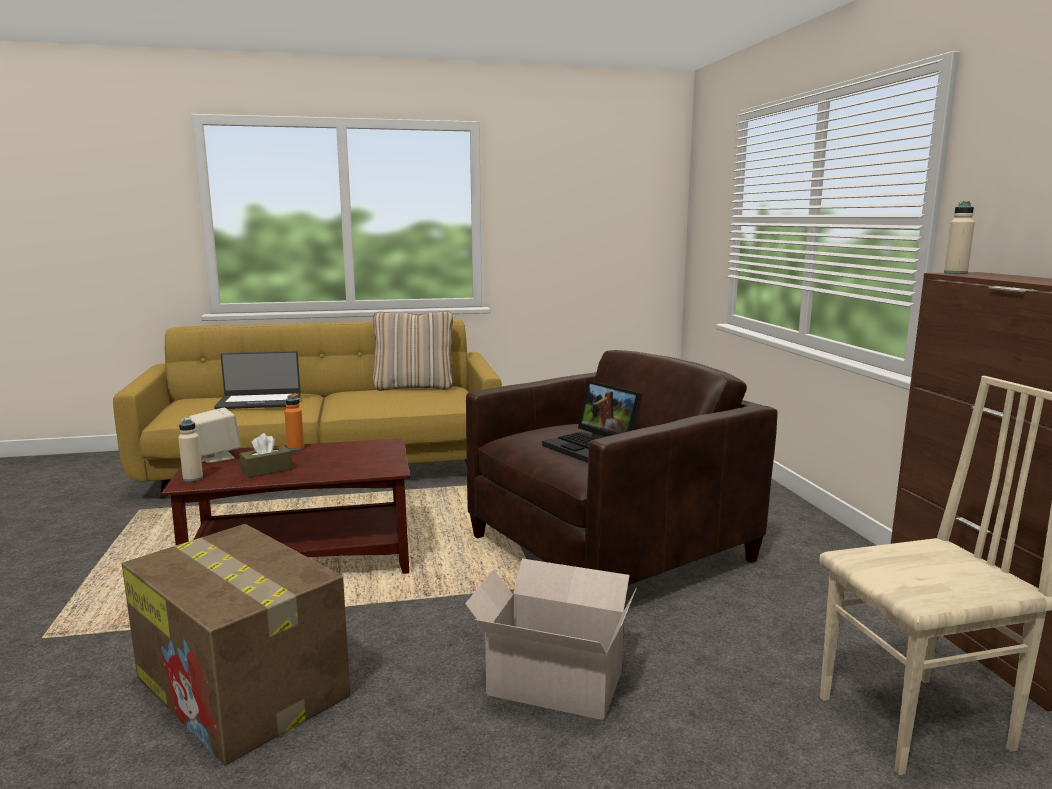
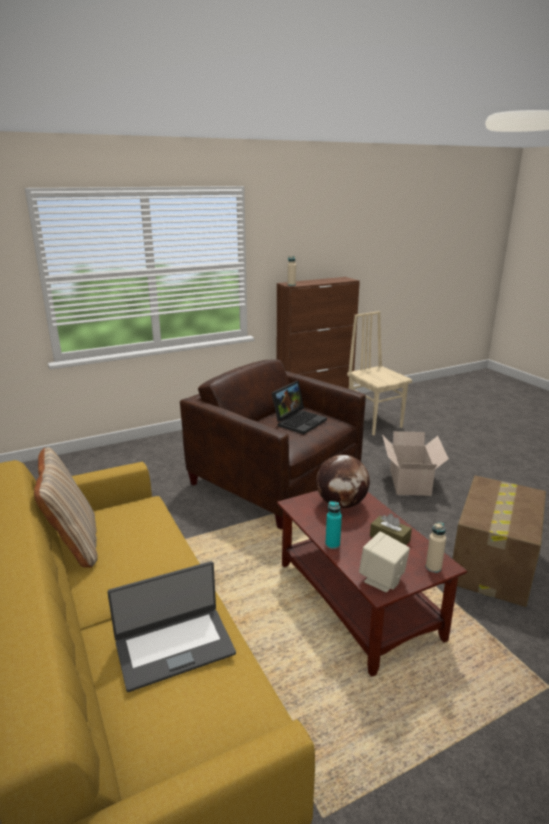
camera: 105 degrees left, 10 degrees up
laptop [214,351,301,409] -> laptop turned 90 degrees clockwise [107,561,236,692]
orange bottle [284,393,304,451] -> turquoise bottle [325,501,342,549]
none -> globe [316,455,370,508]

